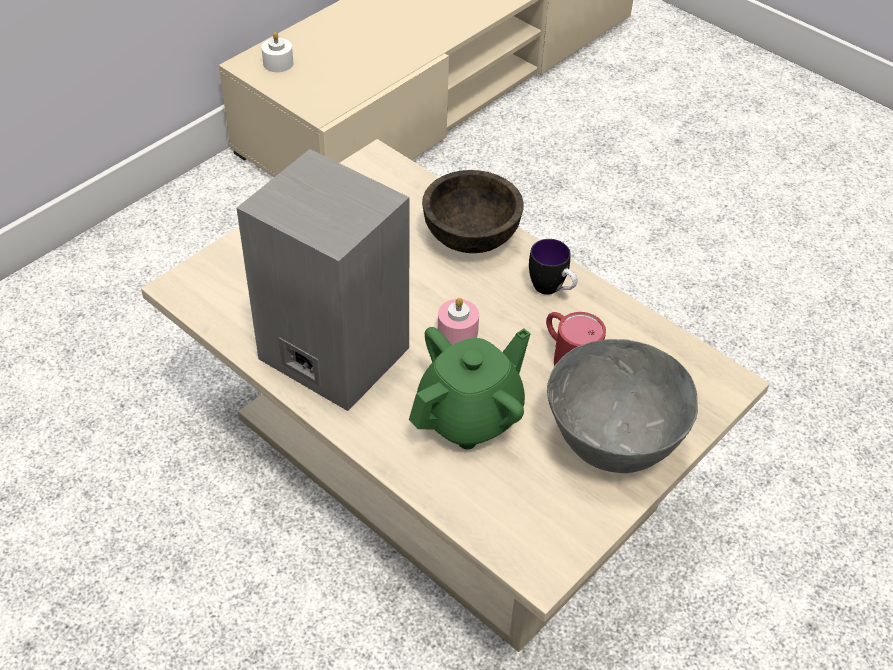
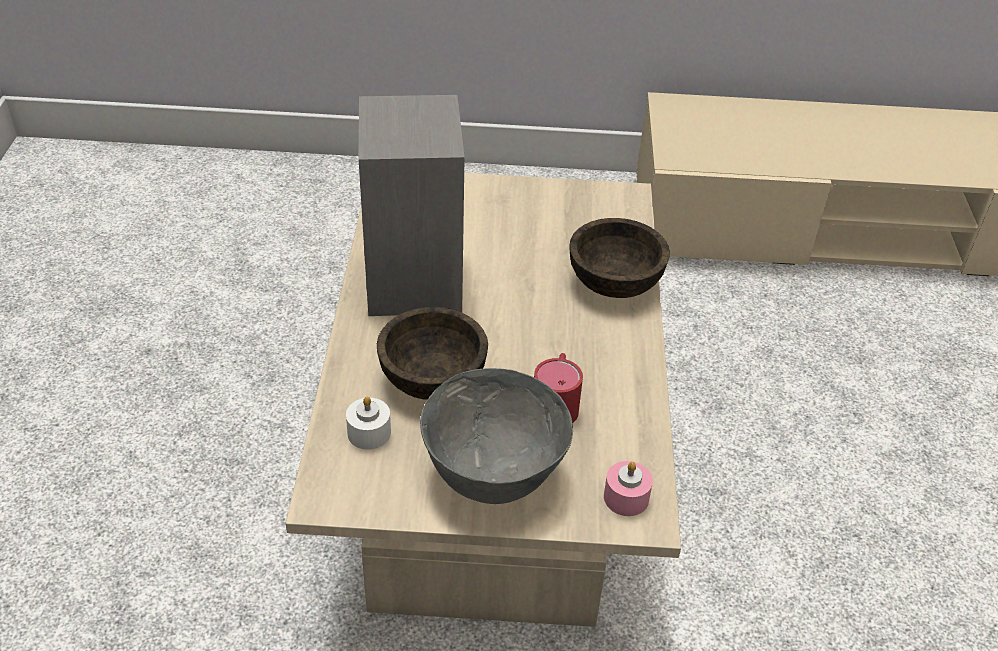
camera: 50 degrees right, 5 degrees down
white candle [261,32,293,72] -> white candle moved to [346,397,391,450]
green teapot [409,327,531,449] -> brown bowl [377,307,488,400]
pink candle [438,298,479,345] -> pink candle moved to [604,461,653,516]
mug [529,239,578,295] -> none

